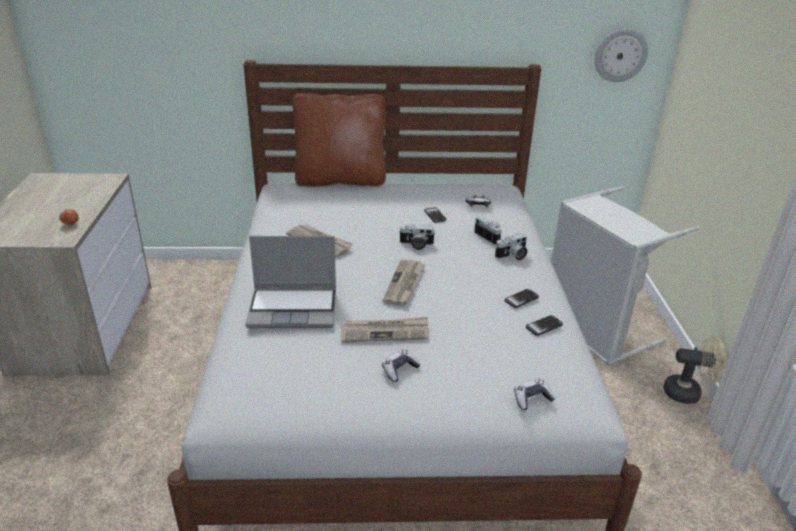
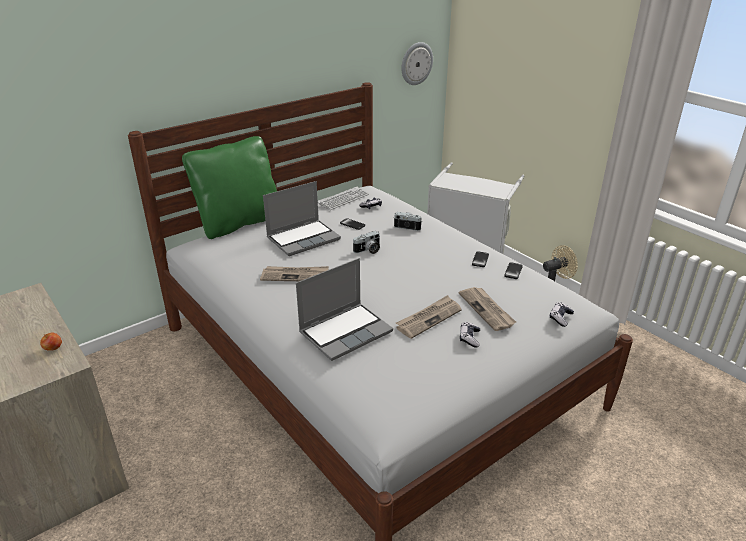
camera: 35 degrees left, 0 degrees up
brown pillow [292,93,386,186] -> green pillow [182,136,277,239]
newspaper [383,259,425,306] -> newspaper moved to [459,287,516,331]
camera [495,233,528,260] -> none
none -> laptop [263,181,341,256]
none -> keyboard [318,187,369,210]

